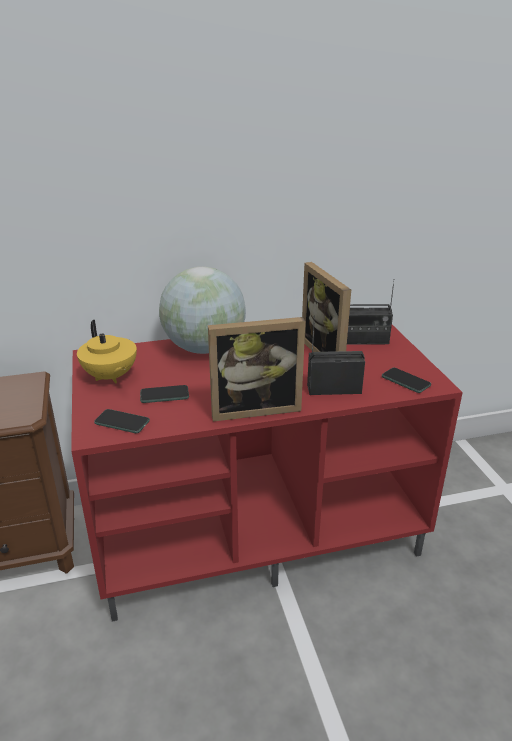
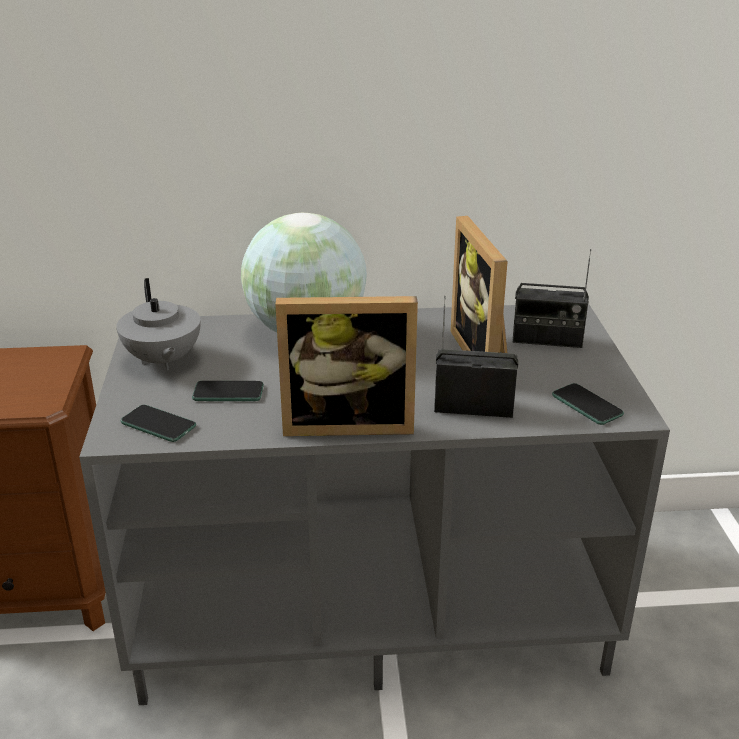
camera: 10 degrees right, 0 degrees up
red tv stand [71,325,463,622] -> grey tv stand [79,303,670,705]
yellow teapot [77,320,137,384] -> grey teapot [116,278,201,370]

